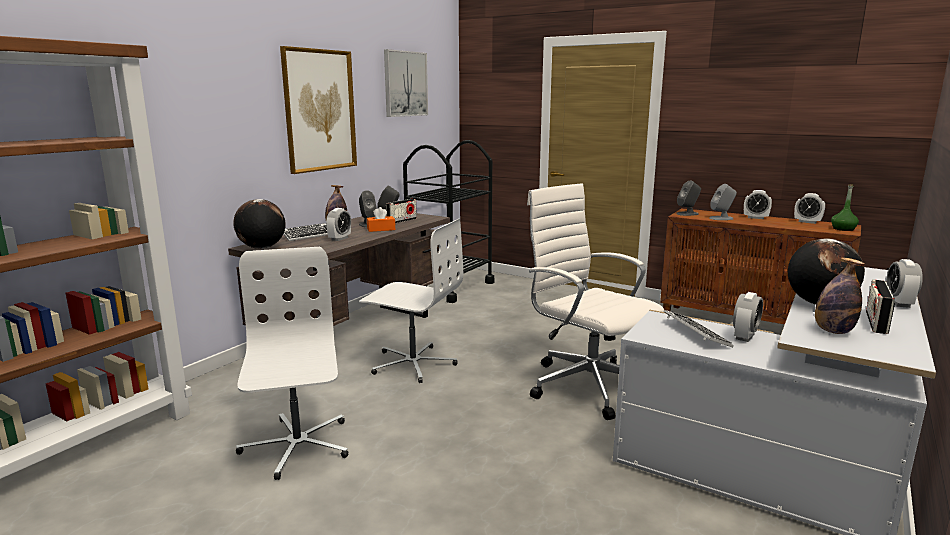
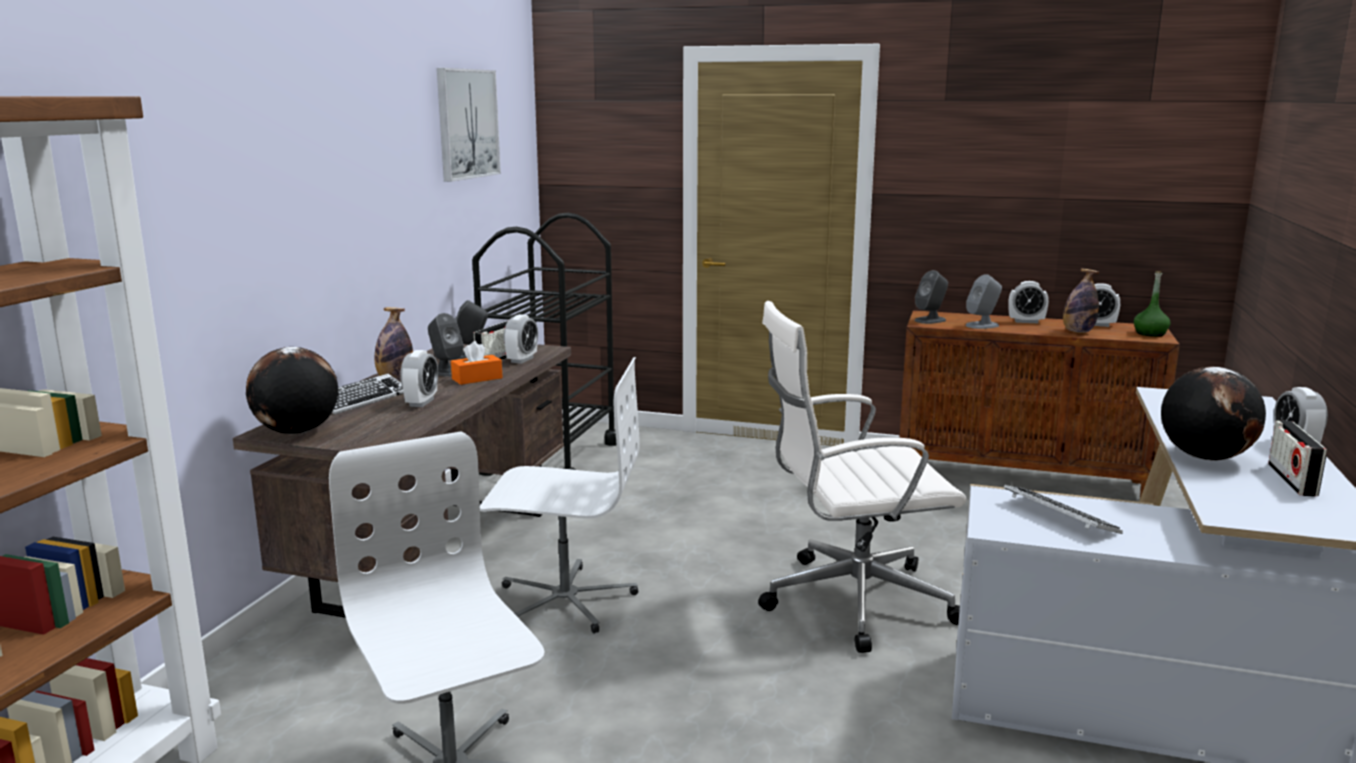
camera: 15 degrees left, 0 degrees up
picture [280,46,357,174] -> none
white office chair [527,183,664,420] -> white office chair turned 45 degrees counterclockwise [758,301,967,653]
alarm clock [733,292,763,342] -> alarm clock moved to [504,314,538,364]
bottle [815,257,865,334] -> bottle moved to [1063,268,1099,333]

